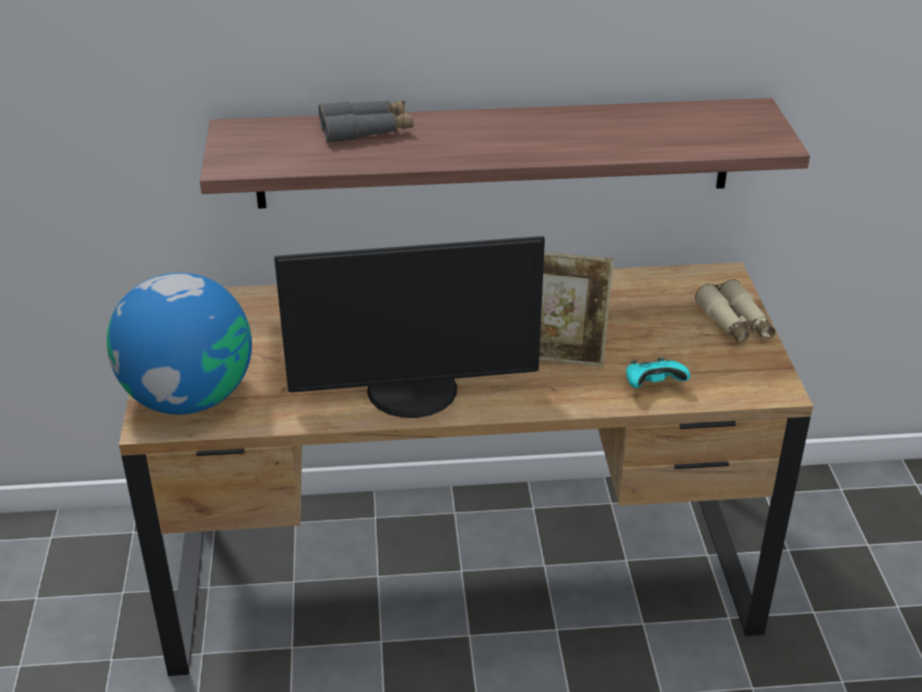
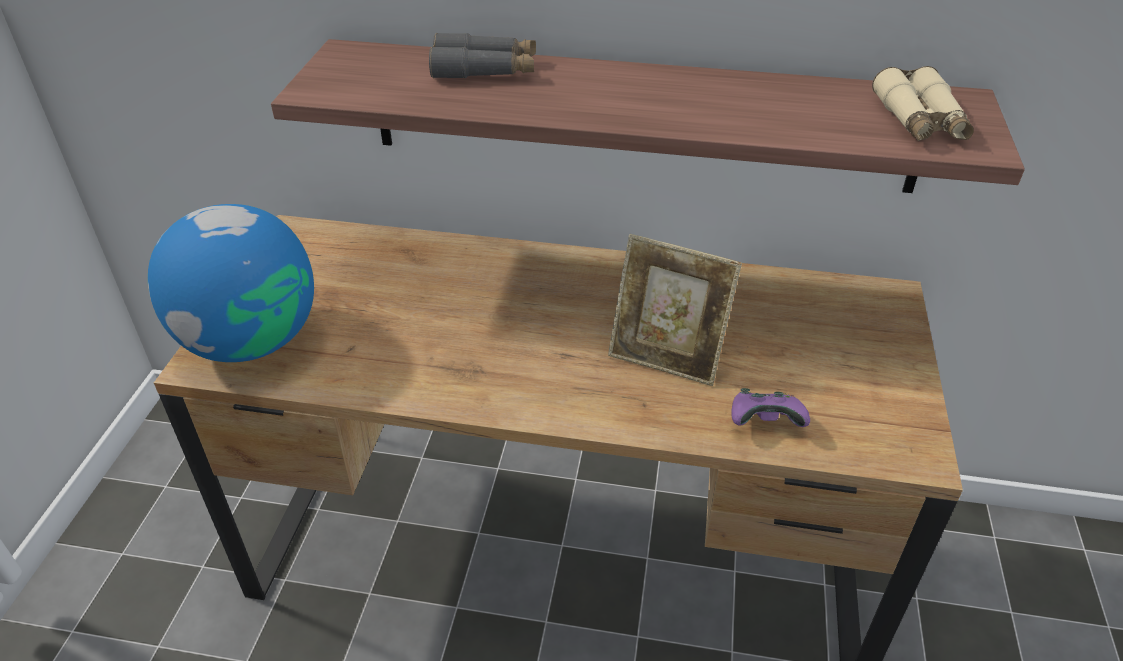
camera: 15 degrees right, 5 degrees up
monitor [274,236,545,418] -> none
turquoise game controller [626,358,690,388] -> purple game controller [731,388,810,427]
beige binoculars [695,279,776,344] -> beige binoculars moved to [872,66,974,141]

